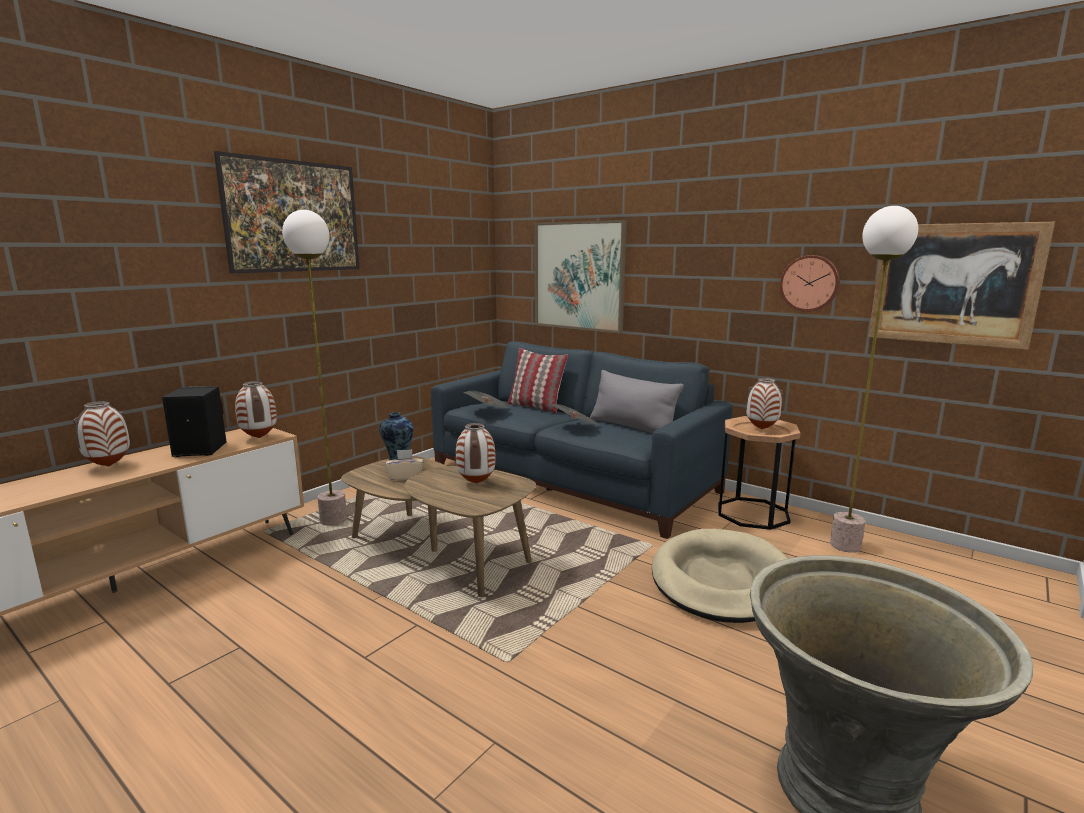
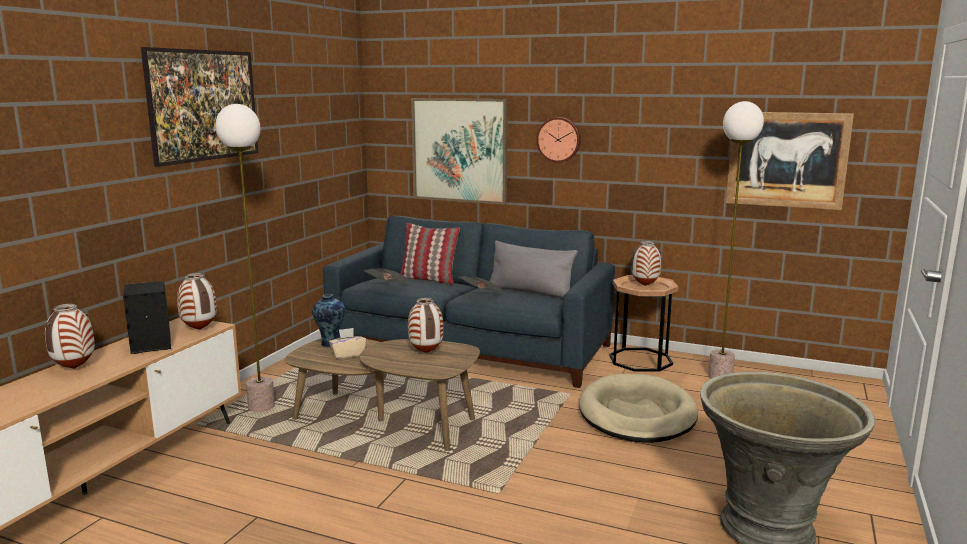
camera: 15 degrees left, 0 degrees up
wall clock [780,255,840,312] -> wall clock moved to [536,117,581,163]

